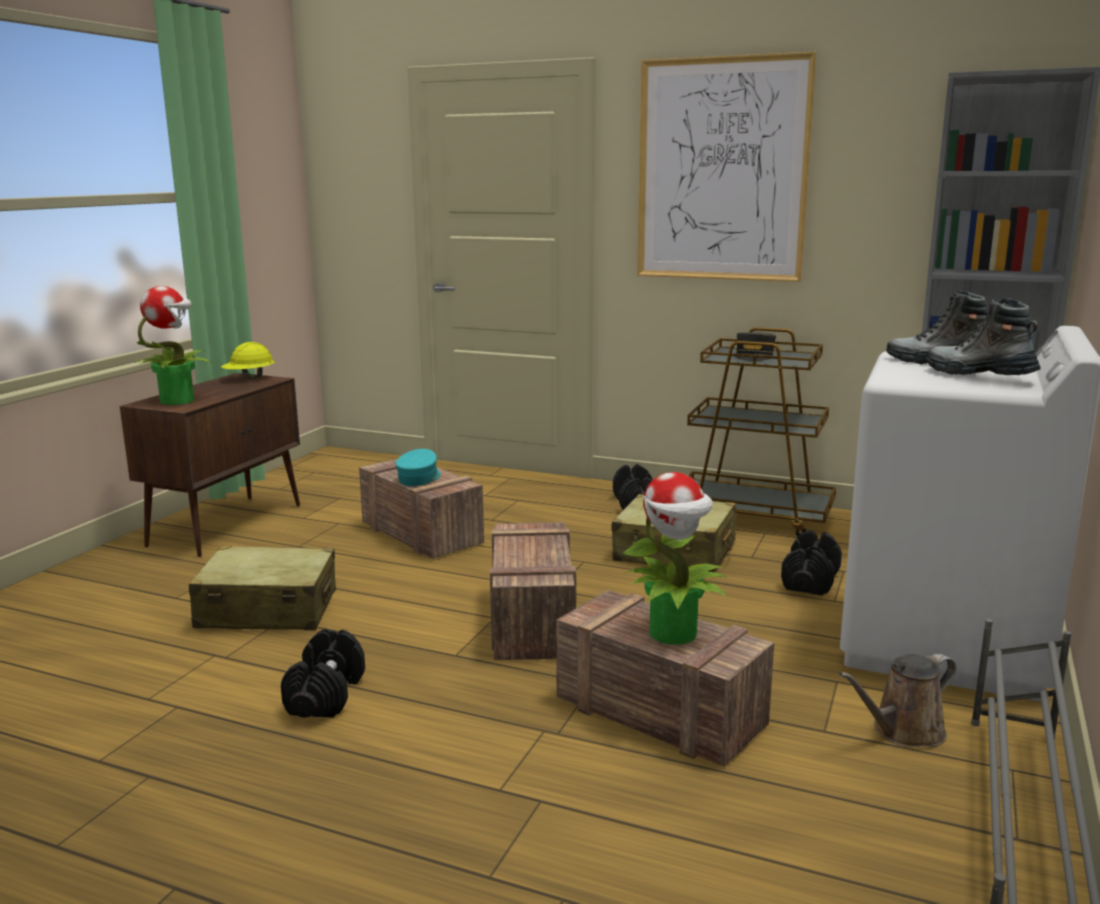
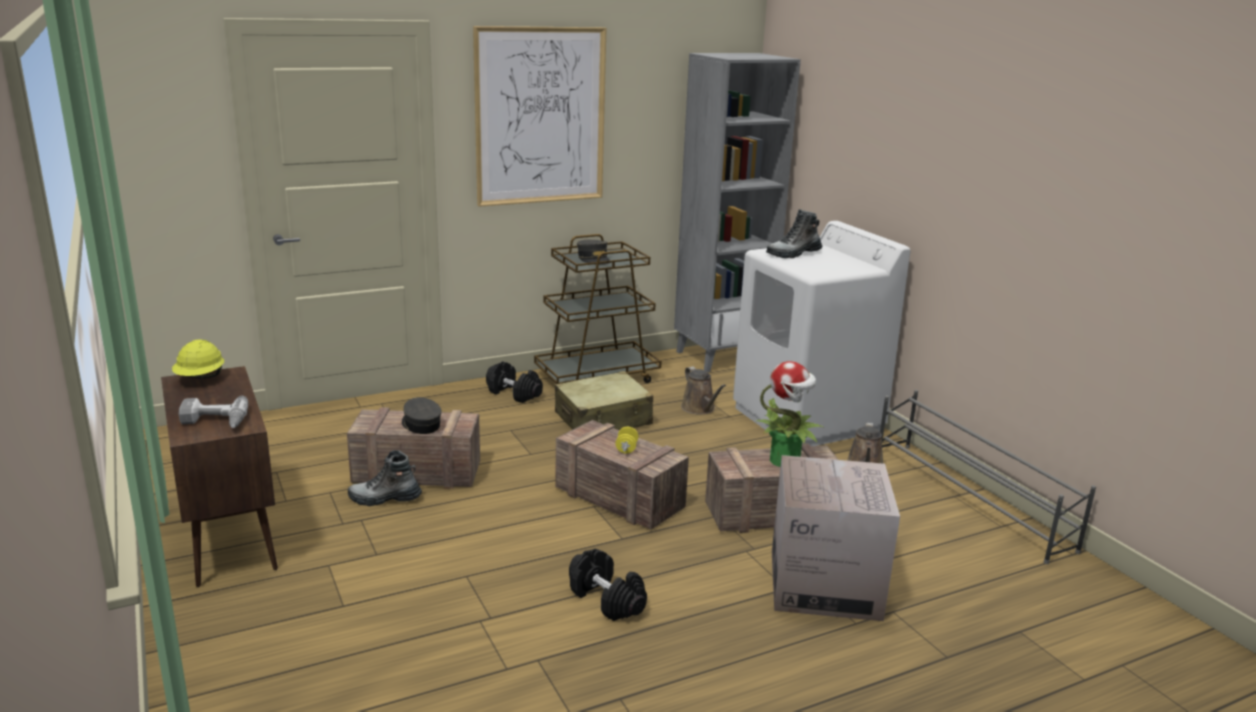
camera: 50 degrees left, 5 degrees up
potted plant [135,286,213,405] -> power drill [179,396,248,428]
beige suitcase [189,546,336,630] -> none
turquoise cap [395,449,441,486] -> grey cap [402,397,442,434]
black dumbbell [781,530,842,596] -> brown watering can [681,366,726,414]
boot [926,298,1040,375] -> boot moved to [348,450,422,506]
none -> yellow dumbbell [615,427,638,454]
none -> cardboard box [772,455,900,621]

